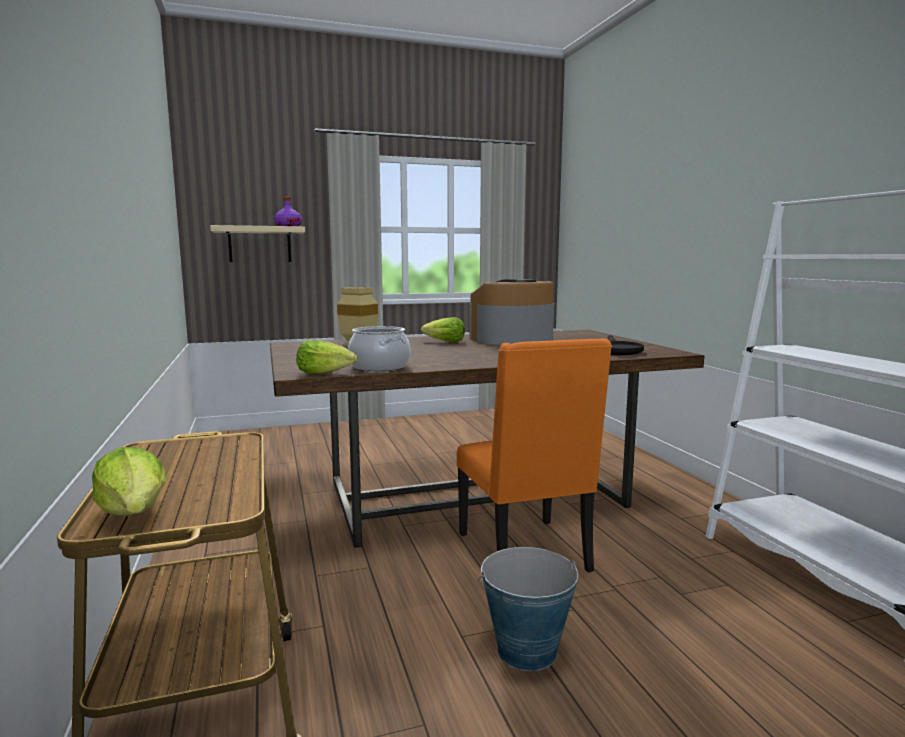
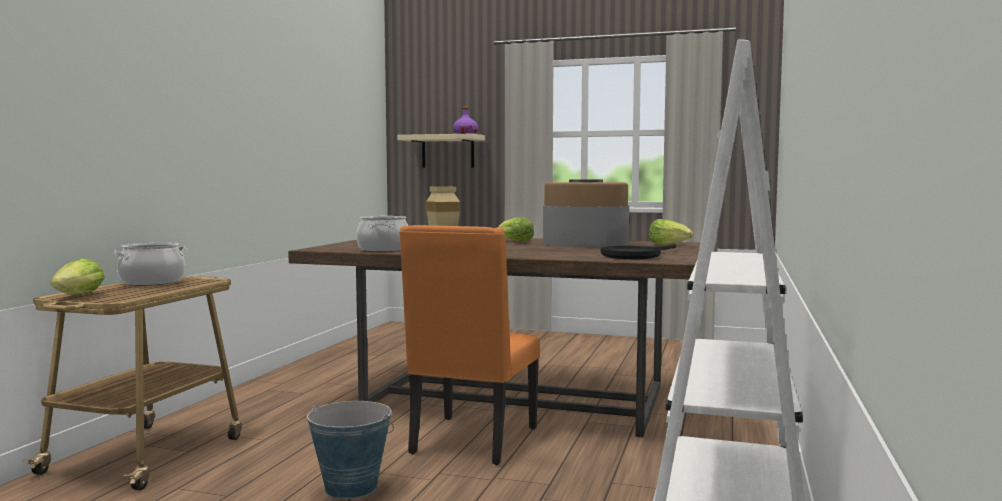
camera: 35 degrees right, 5 degrees down
lettuce [296,340,357,374] -> lettuce moved to [649,219,694,245]
none -> cooking pot [113,243,187,286]

